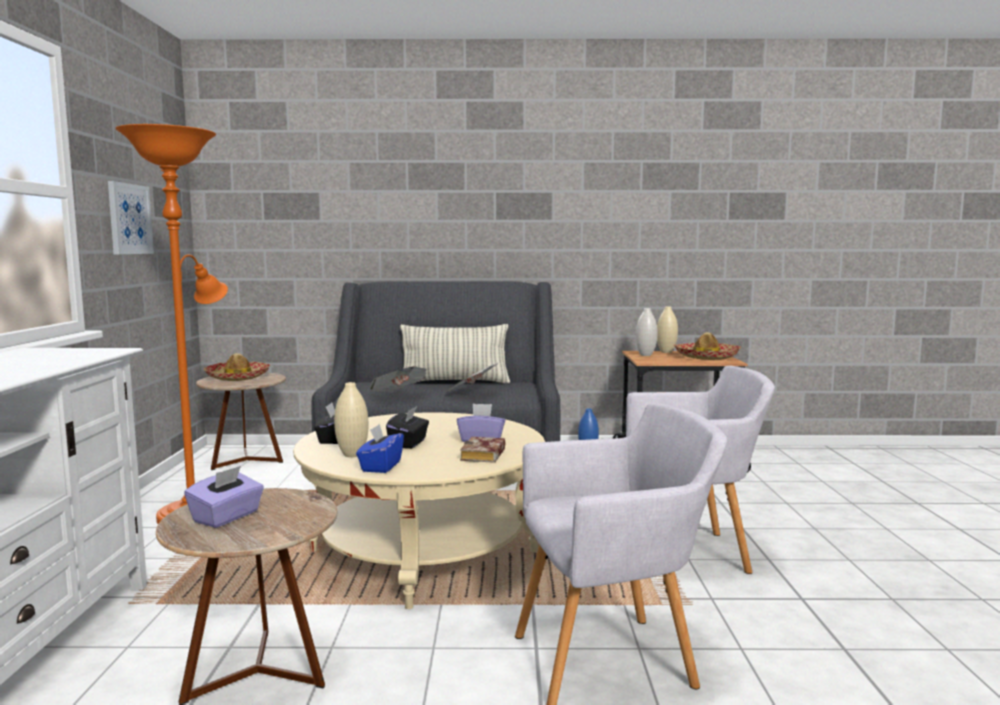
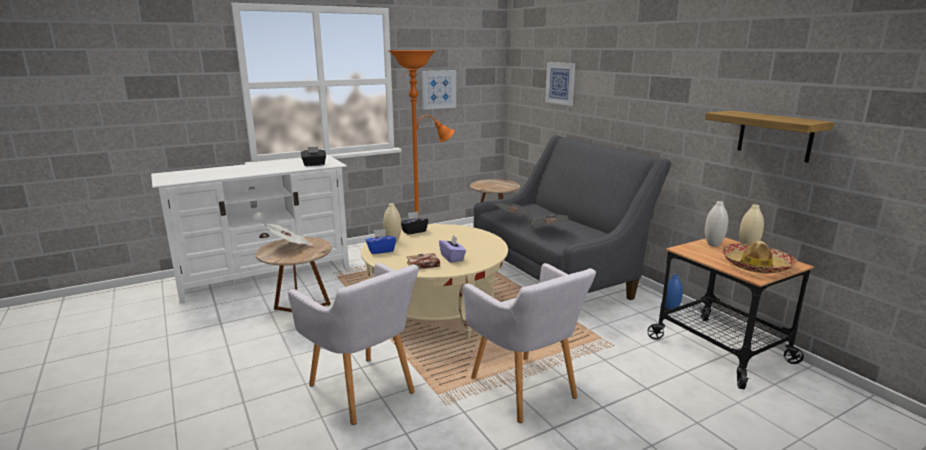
camera: 60 degrees right, 10 degrees up
purple tissue box [184,466,264,528] -> newspaper [262,224,313,245]
hat [204,353,270,381] -> none
black tissue box [386,406,429,449] -> black tissue box moved to [301,147,326,166]
pillow [400,324,511,384] -> none
none -> picture [545,62,575,106]
none -> shelf [705,111,834,163]

